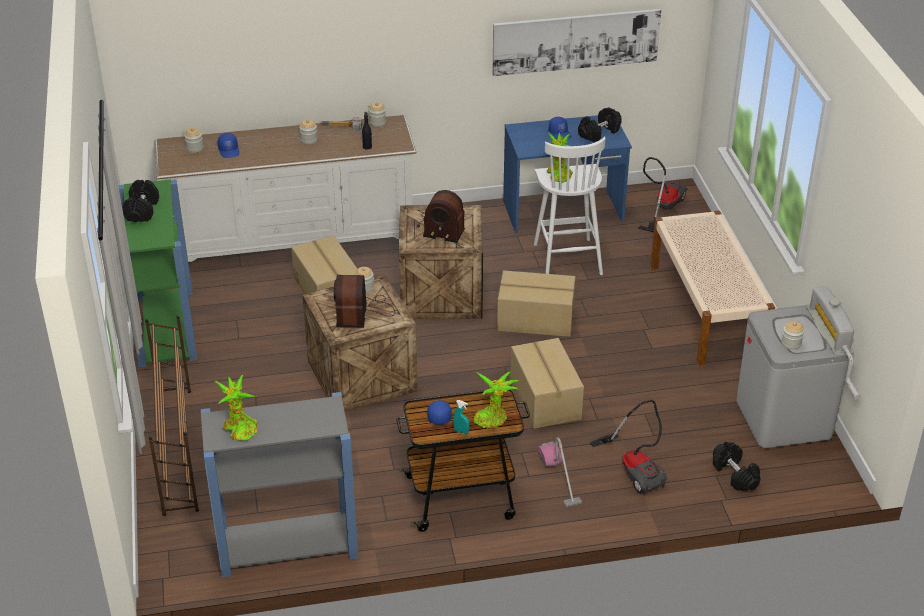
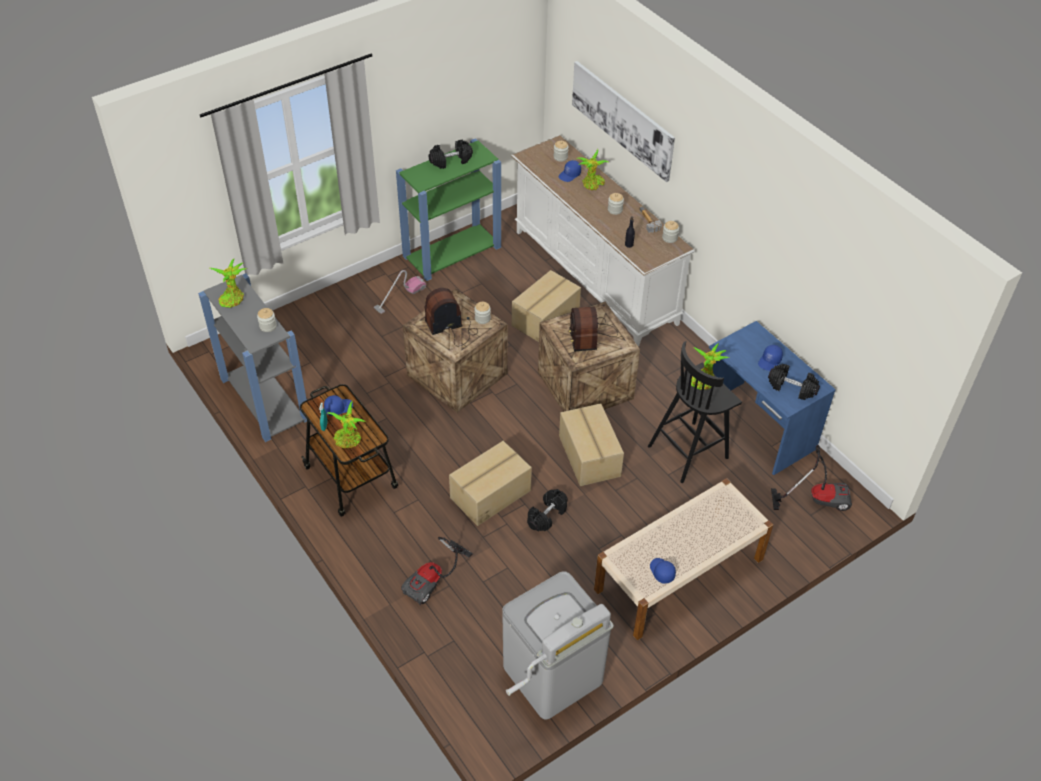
camera: 65 degrees right, 10 degrees up
brown shoe rack [145,315,199,516] -> none
picture [492,9,661,76] -> picture moved to [572,61,675,182]
white stool [534,137,605,275] -> black stool [648,341,742,483]
vacuum cleaner [538,437,582,507] -> vacuum cleaner moved to [374,270,426,314]
black dumbbell [713,442,761,491] -> black dumbbell moved to [527,489,568,531]
jar [781,321,804,350] -> jar moved to [257,308,276,332]
none -> potted plant [576,149,608,190]
none -> blue cap [650,558,676,583]

